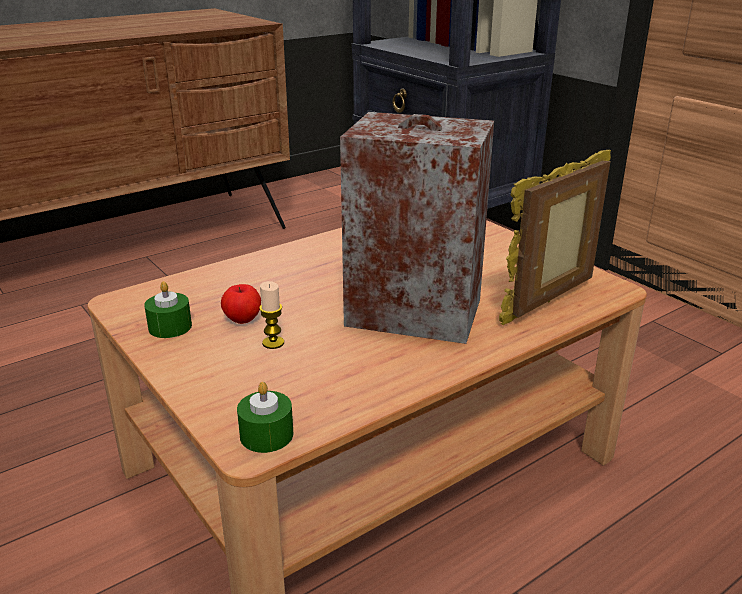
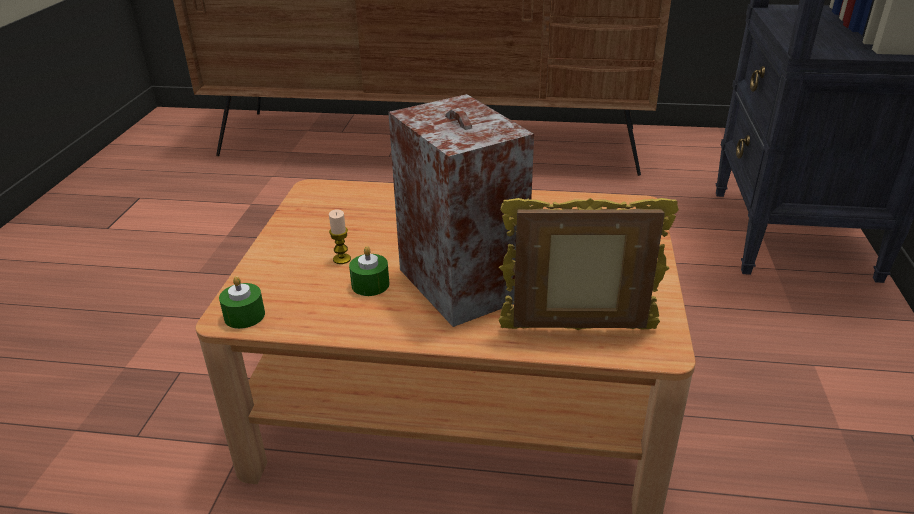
camera: 45 degrees right, 5 degrees up
green candle [144,281,192,338] -> green candle moved to [349,246,389,296]
apple [221,284,261,324] -> none

